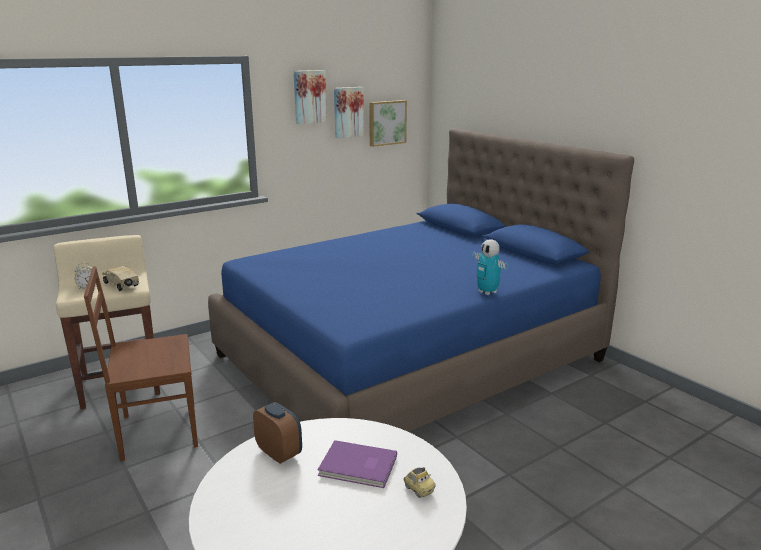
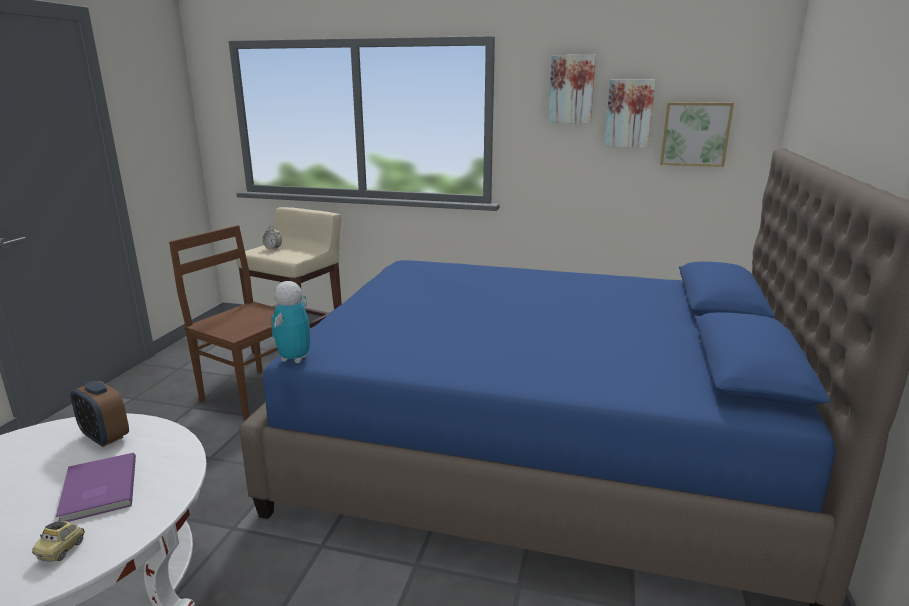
camera: 50 degrees right, 0 degrees up
toy truck [102,266,140,291] -> none
alarm clock [253,402,302,464] -> alarm clock turned 120 degrees clockwise [70,381,129,447]
toy robot [472,239,508,295] -> toy robot moved to [271,281,310,363]

